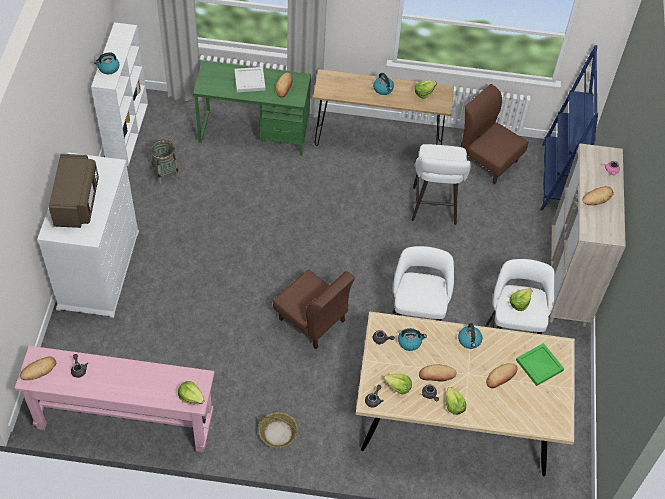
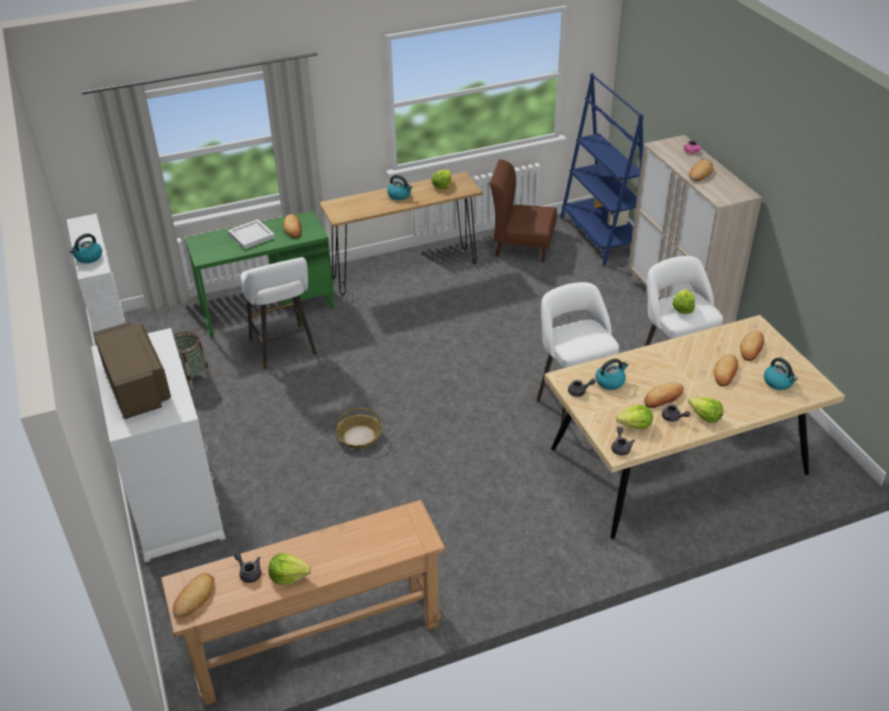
camera: 25 degrees left, 15 degrees down
pink console table [14,346,215,452] -> brown console table [161,500,445,705]
lettuce [178,381,205,404] -> lettuce moved to [268,553,311,585]
basket [259,412,298,448] -> basket moved to [335,408,381,449]
brown chair [273,270,355,349] -> none
white stool [412,144,471,225] -> white stool moved to [240,257,317,369]
kettle [458,323,482,349] -> kettle moved to [764,358,798,390]
green tray [516,343,564,386] -> bread [740,331,764,361]

